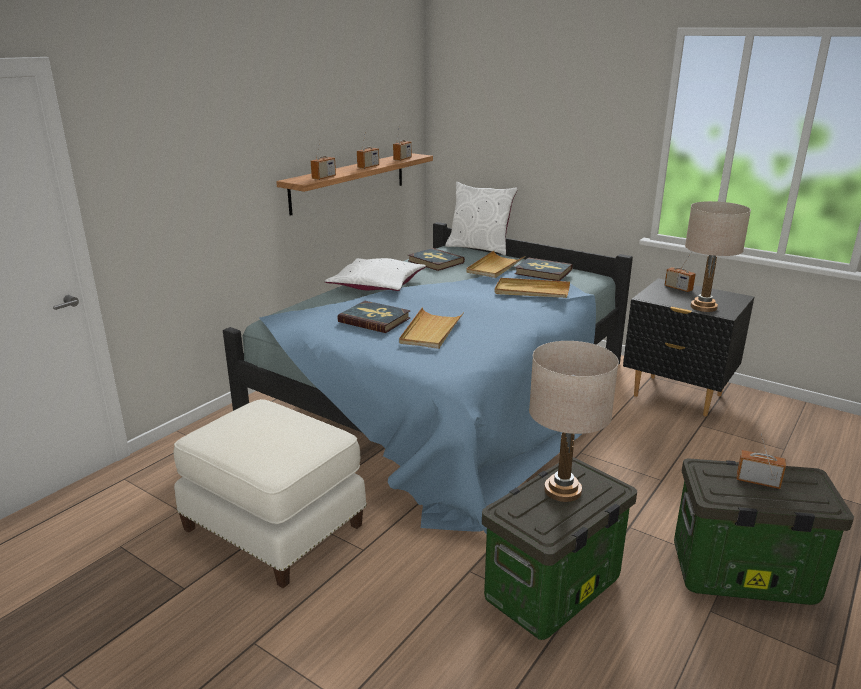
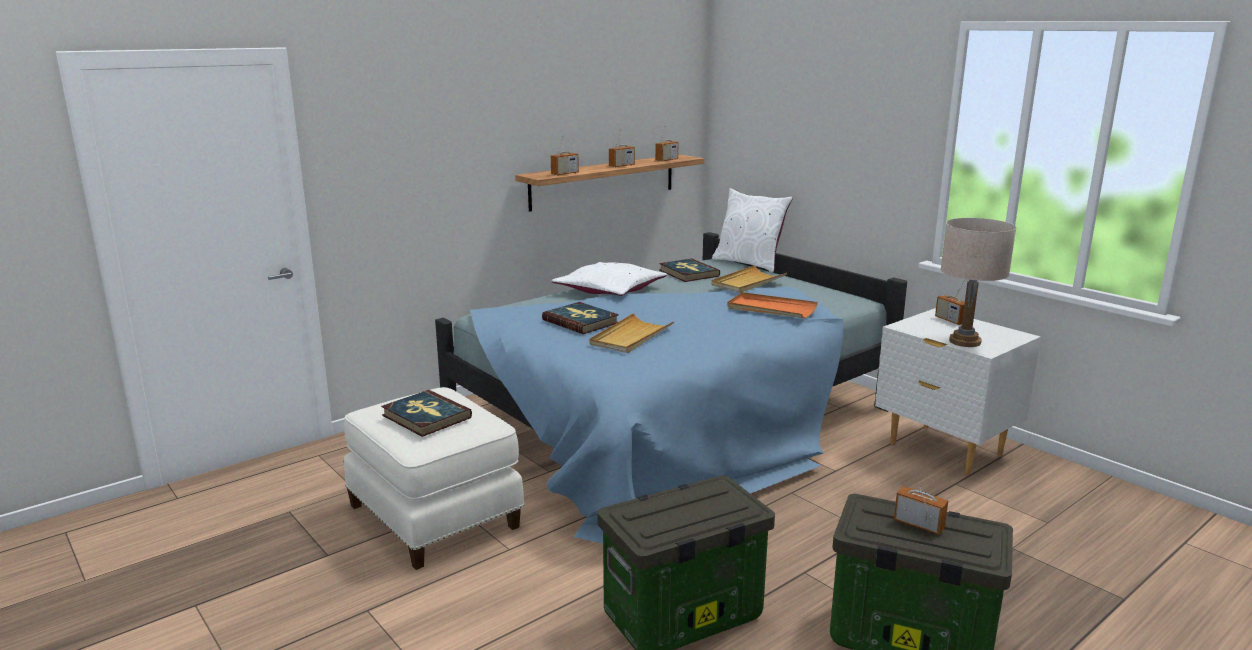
camera: 15 degrees right, 5 degrees down
beige tray [494,278,570,298] -> orange tray [727,292,818,318]
book [514,258,573,281] -> book moved to [381,390,472,437]
beige table lamp [529,341,619,502] -> none
black nightstand [623,278,754,416] -> white nightstand [875,308,1041,476]

